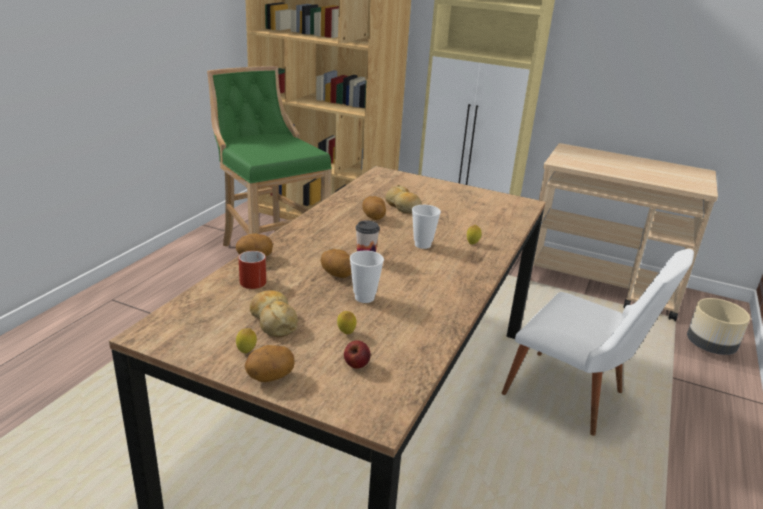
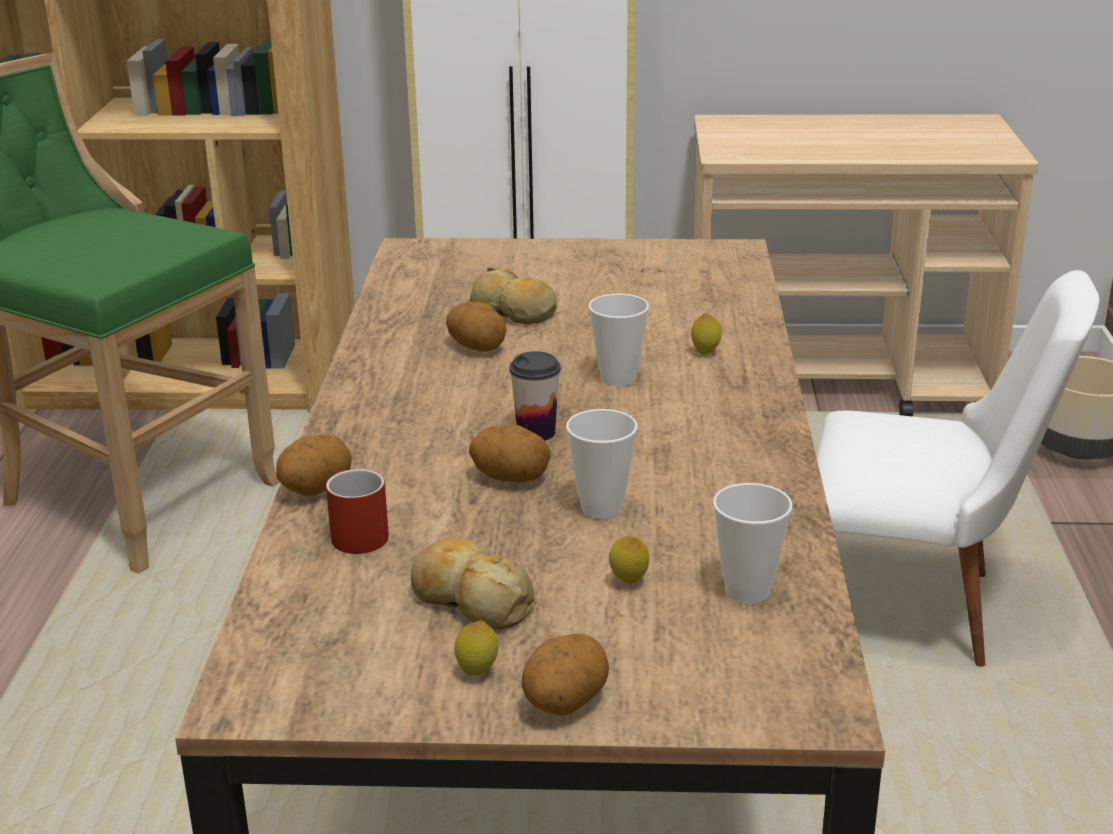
camera: 20 degrees left, 0 degrees up
apple [344,340,371,369] -> none
none -> cup [713,483,793,604]

